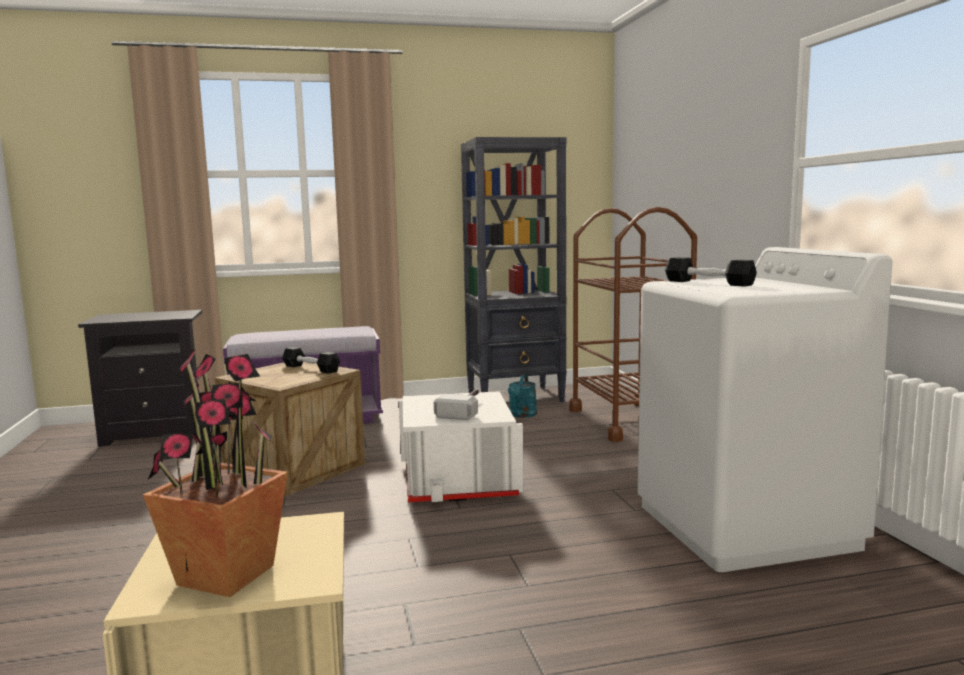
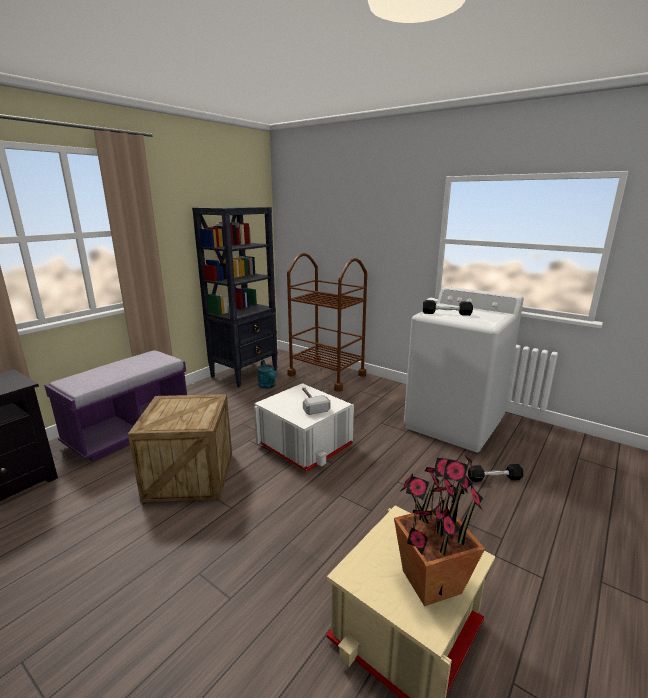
camera: 40 degrees left, 10 degrees up
black dumbbell [282,347,340,373] -> black dumbbell moved to [468,464,523,482]

